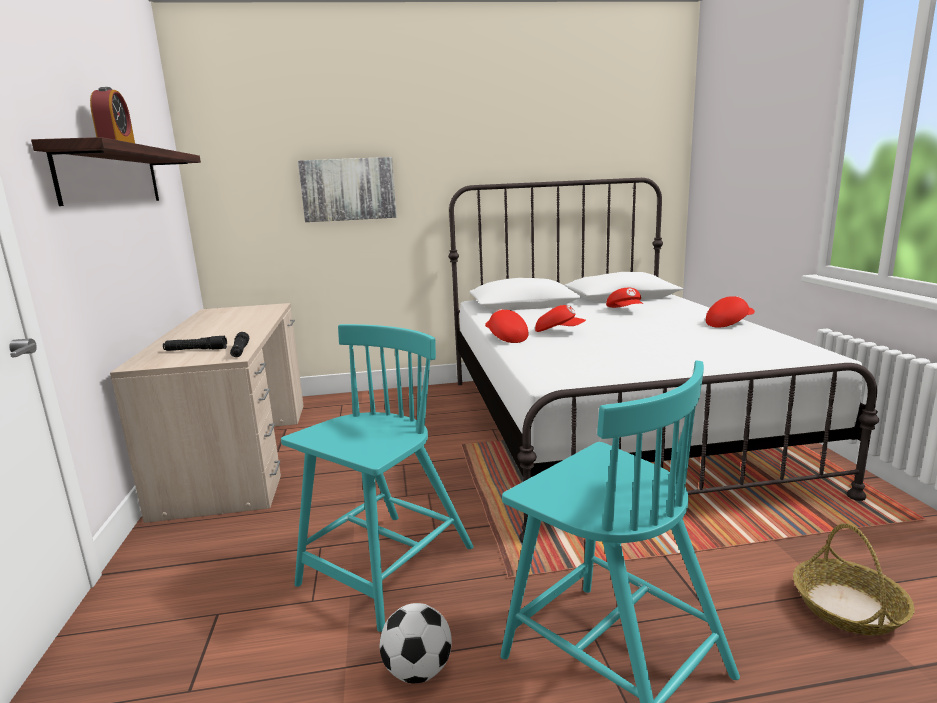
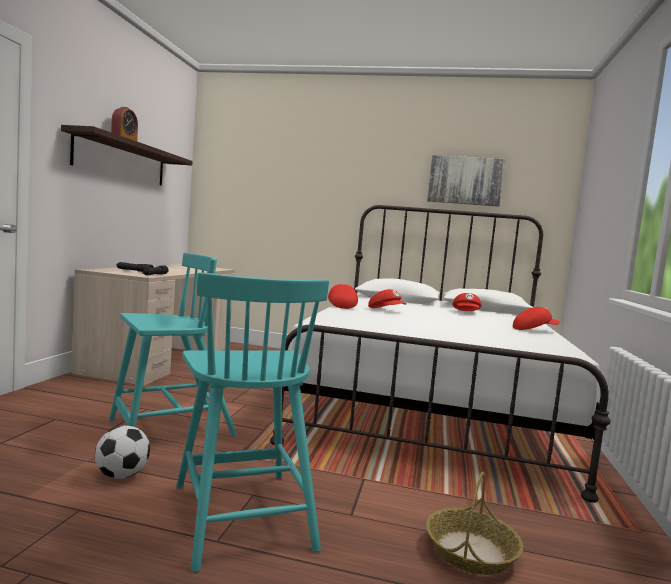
camera: 20 degrees right, 10 degrees down
picture [298,157,397,222] -> picture moved to [427,155,506,207]

